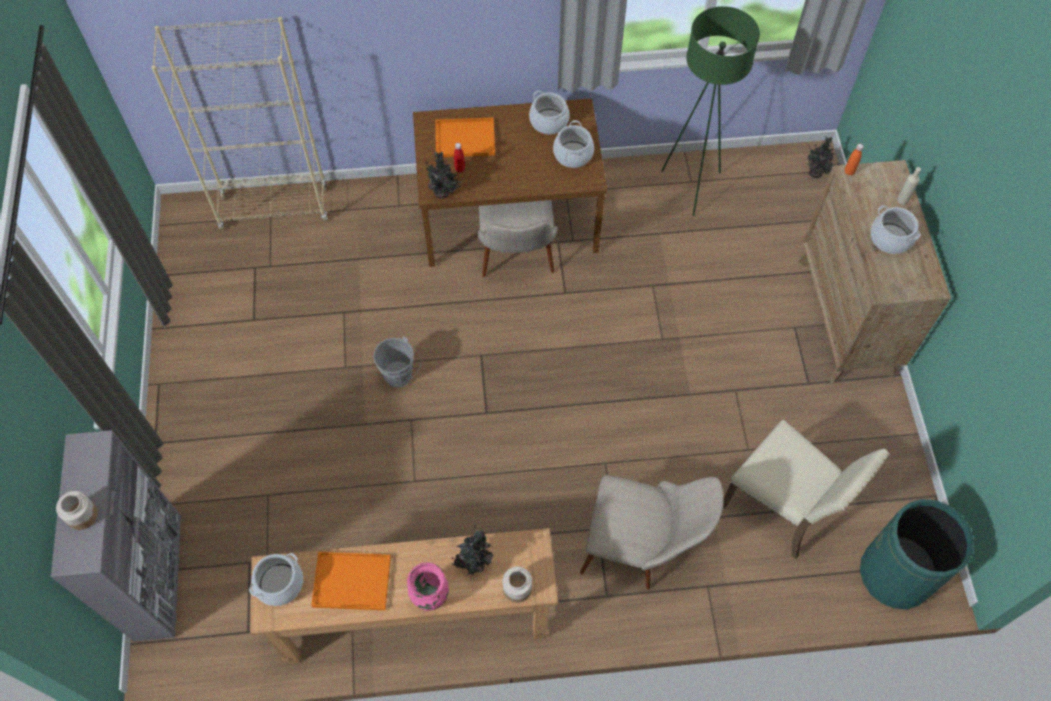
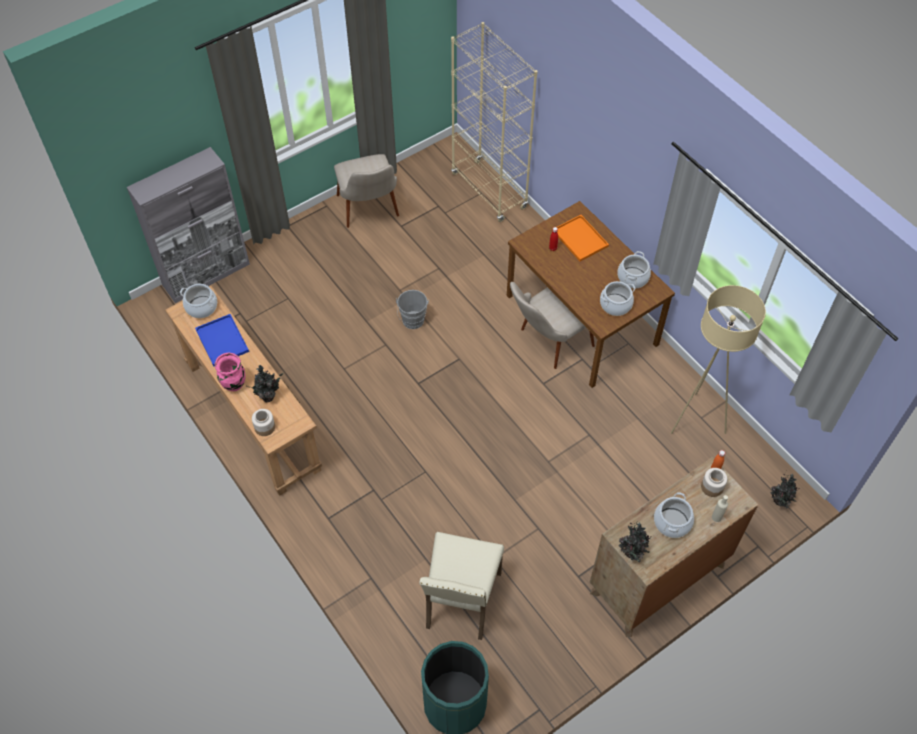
camera: 60 degrees right, 5 degrees down
jar [56,491,98,530] -> jar moved to [701,468,727,497]
orange tray [311,552,391,610] -> blue tray [195,314,249,366]
potted plant [425,151,462,199] -> potted plant moved to [618,519,652,562]
beige chair [580,475,723,590] -> beige chair moved to [334,154,399,228]
green floor lamp [661,6,760,216] -> beige floor lamp [671,285,766,434]

